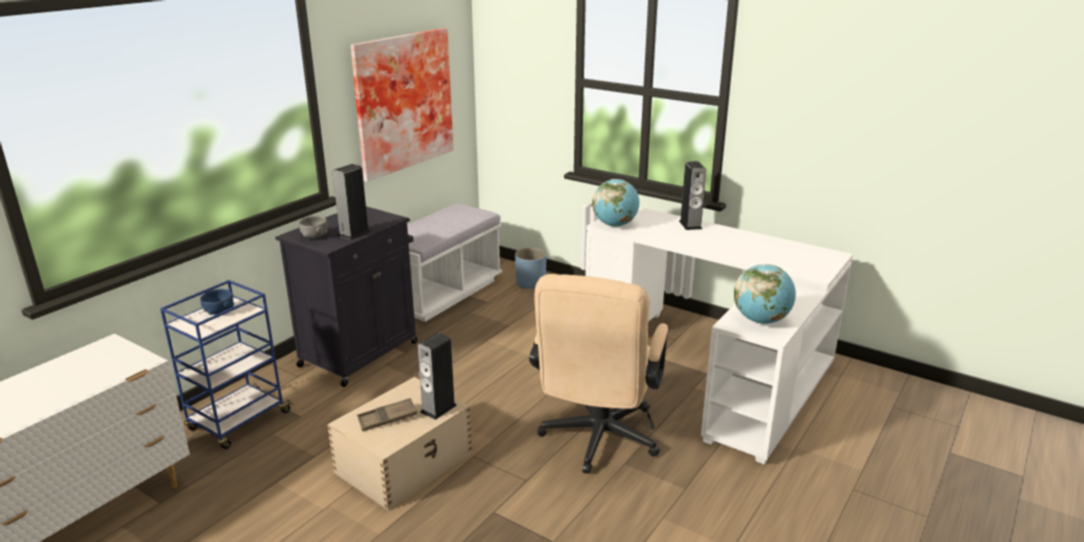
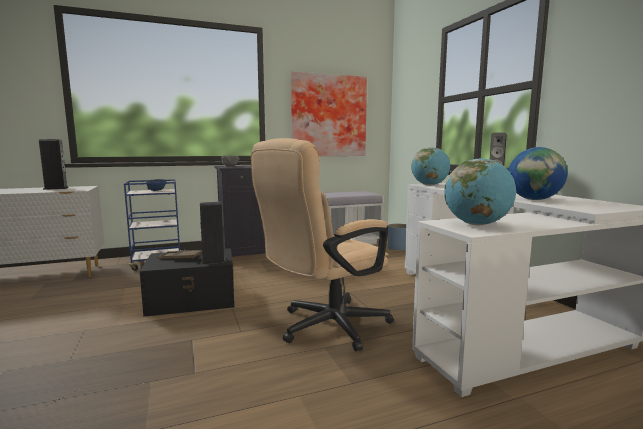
camera: 35 degrees right, 15 degrees down
beige storage box [327,377,472,511] -> black storage box [140,248,234,317]
speaker [332,164,370,240] -> speaker moved to [39,139,69,190]
none -> globe [508,147,568,200]

